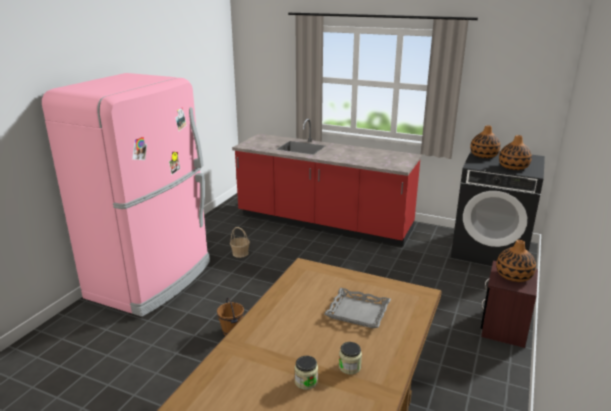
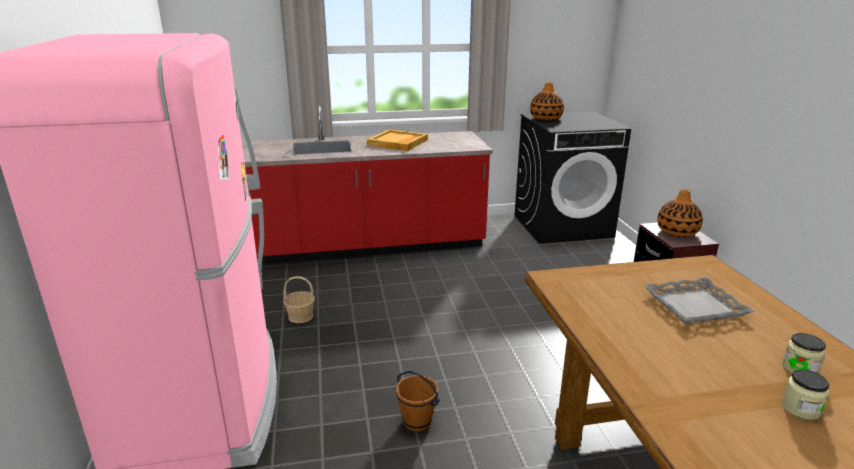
camera: 35 degrees left, 0 degrees up
vase [499,135,532,170] -> none
none -> beige tray [367,129,428,151]

